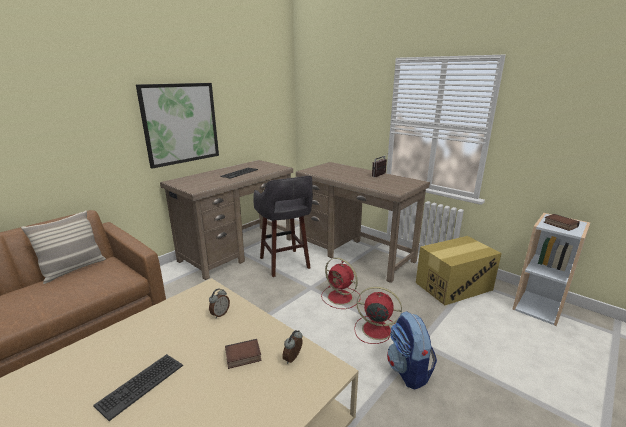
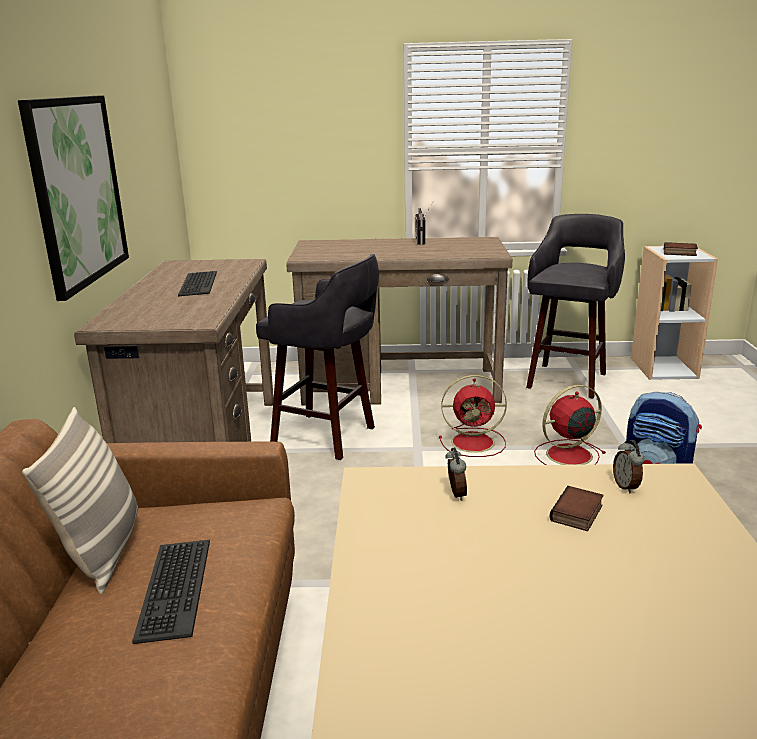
camera: 40 degrees left, 0 degrees up
keyboard [93,354,183,421] -> keyboard moved to [132,540,210,644]
cardboard box [416,236,502,305] -> grey stool [526,214,625,398]

